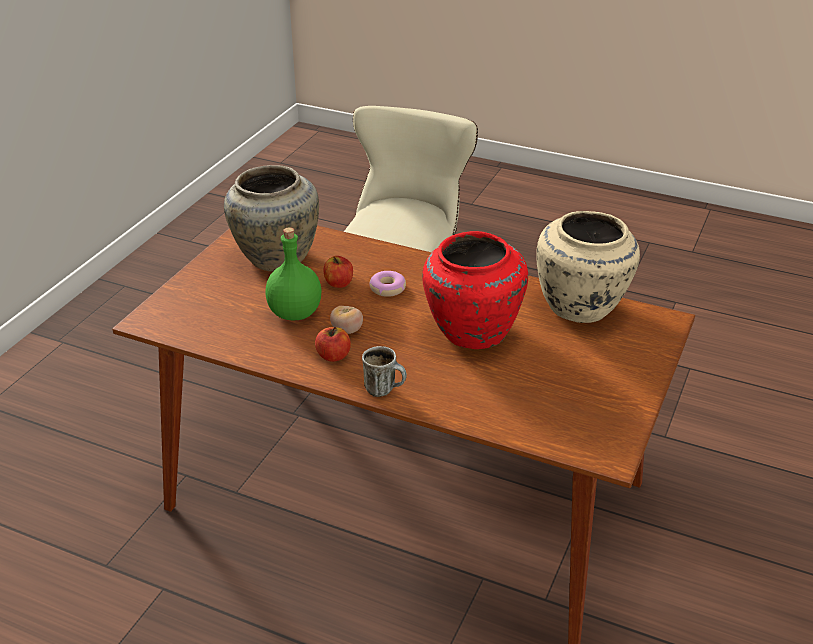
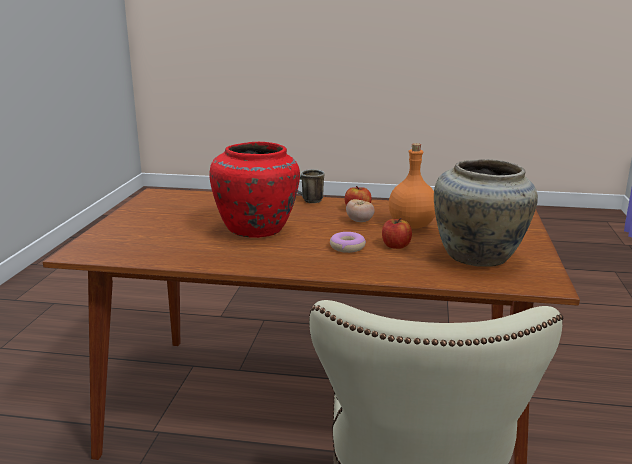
camera: 165 degrees right, 15 degrees down
green bottle [265,227,321,320] -> orange bottle [389,143,435,229]
beige vase [536,211,640,323] -> none

